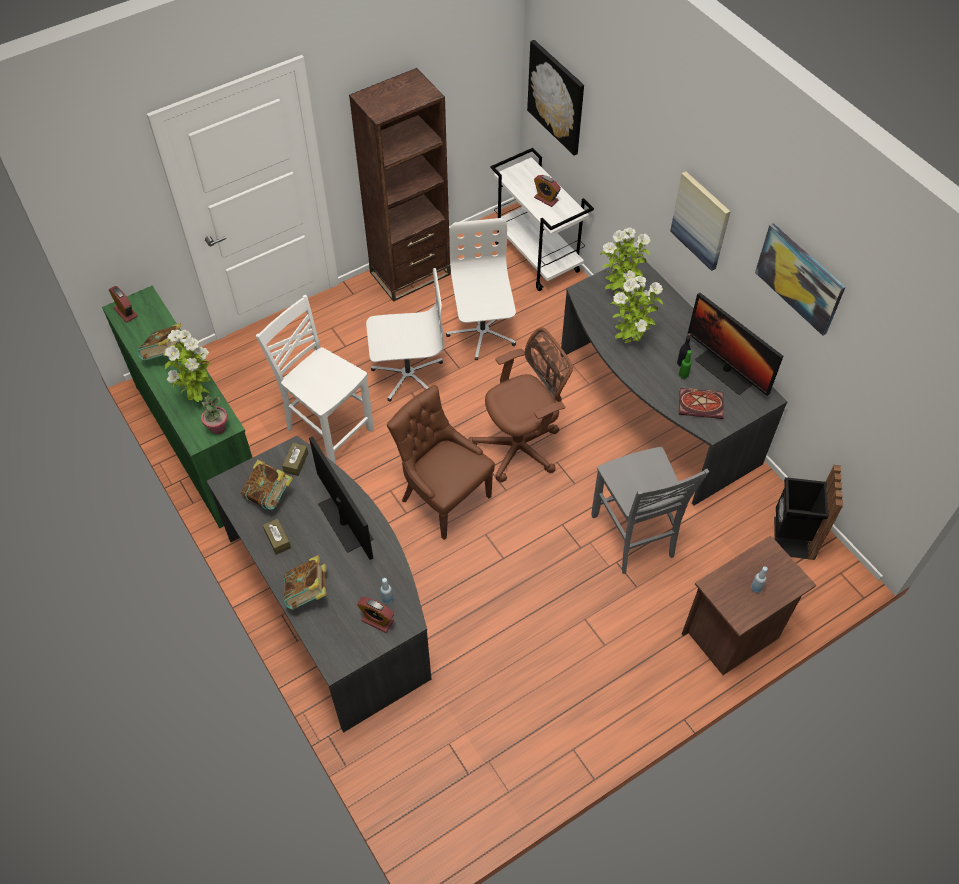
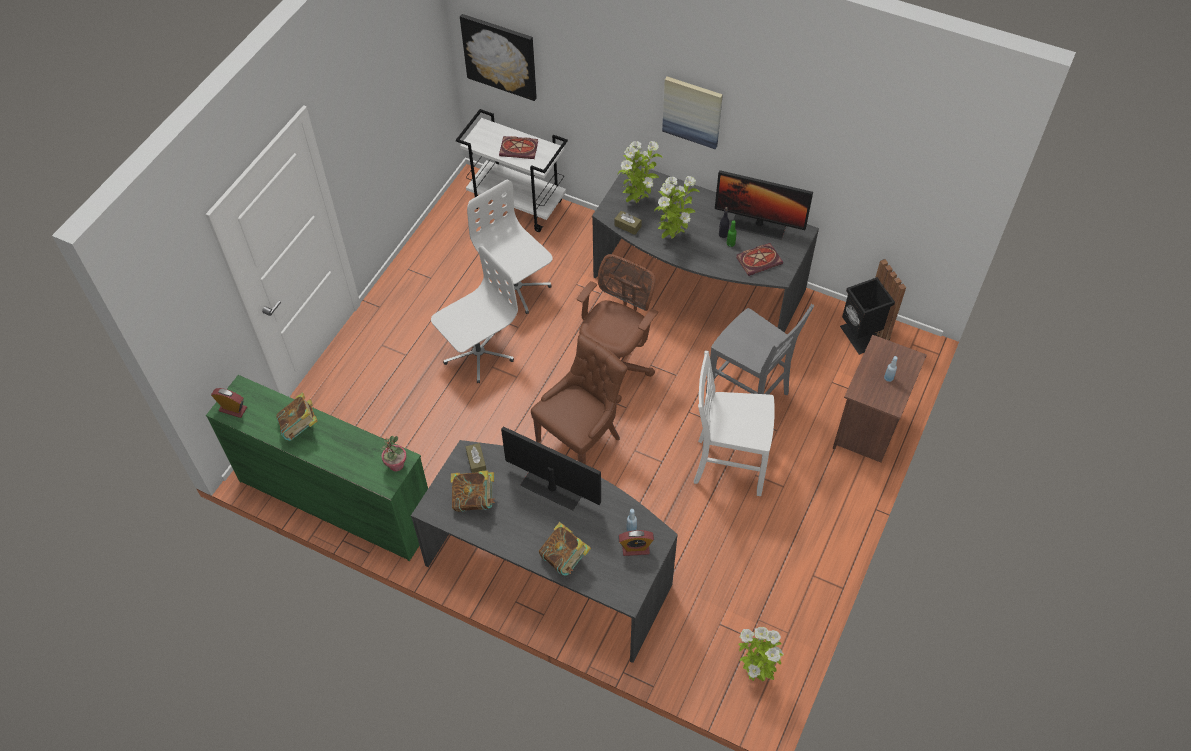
camera: 30 degrees left, 0 degrees up
potted plant [165,330,211,402] -> potted plant moved to [738,627,784,682]
white chair [256,295,374,464] -> white chair moved to [694,350,775,496]
brown tissue box [263,518,291,555] -> brown tissue box moved to [614,211,642,235]
brown bookcase [349,68,451,302] -> none
brown chair [387,385,495,540] -> brown chair turned 120 degrees clockwise [531,334,628,464]
alarm clock [534,175,561,207] -> book [499,136,538,159]
picture [755,223,845,336] -> none

